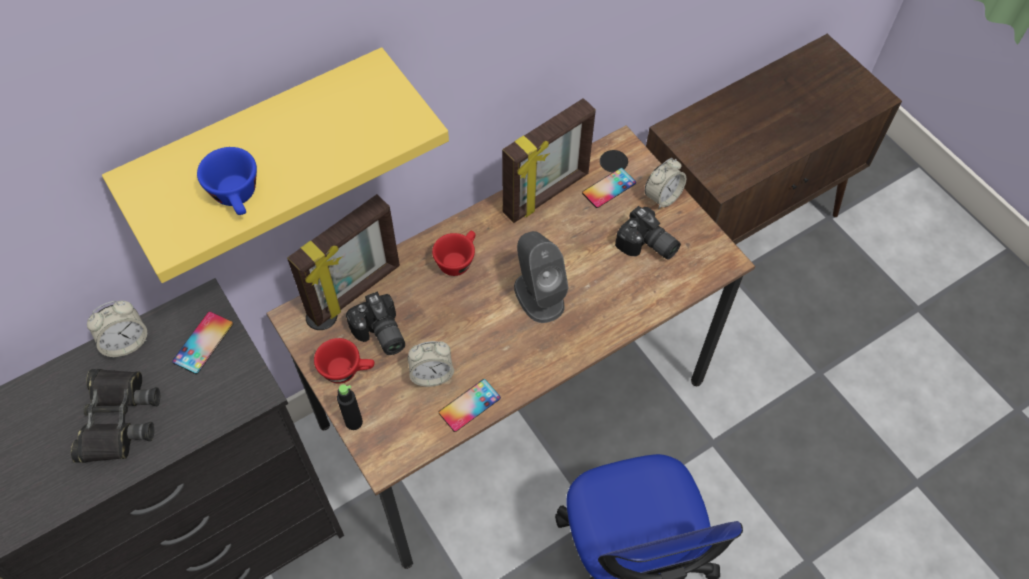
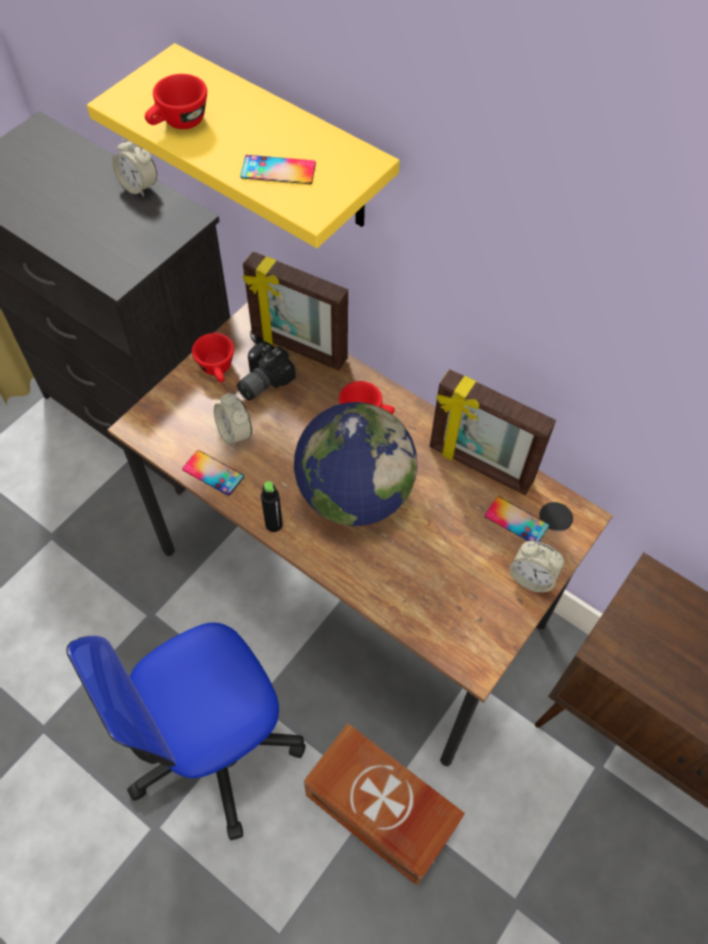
camera: 70 degrees right, 0 degrees up
black binoculars [71,369,160,463] -> none
phone [172,311,233,374] -> phone moved to [240,155,316,184]
blue cup [197,147,257,215] -> red cup [145,74,207,129]
black bottle [337,384,363,430] -> black bottle moved to [261,481,283,532]
grey speaker [514,231,568,323] -> globe [294,402,417,526]
camera [615,206,681,260] -> none
none -> brown storage box [304,723,465,886]

